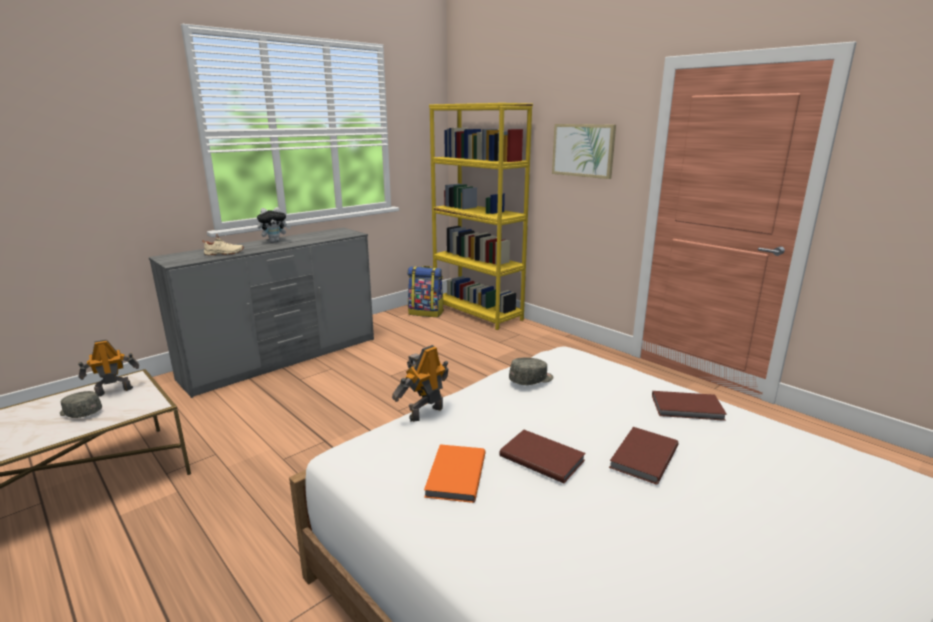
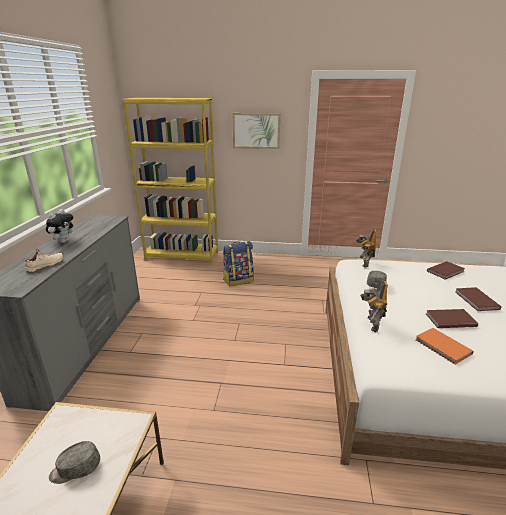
camera: 40 degrees left, 5 degrees up
toy robot [78,339,139,396] -> toy robot moved to [356,229,376,268]
backpack [407,266,444,317] -> backpack moved to [223,241,254,286]

